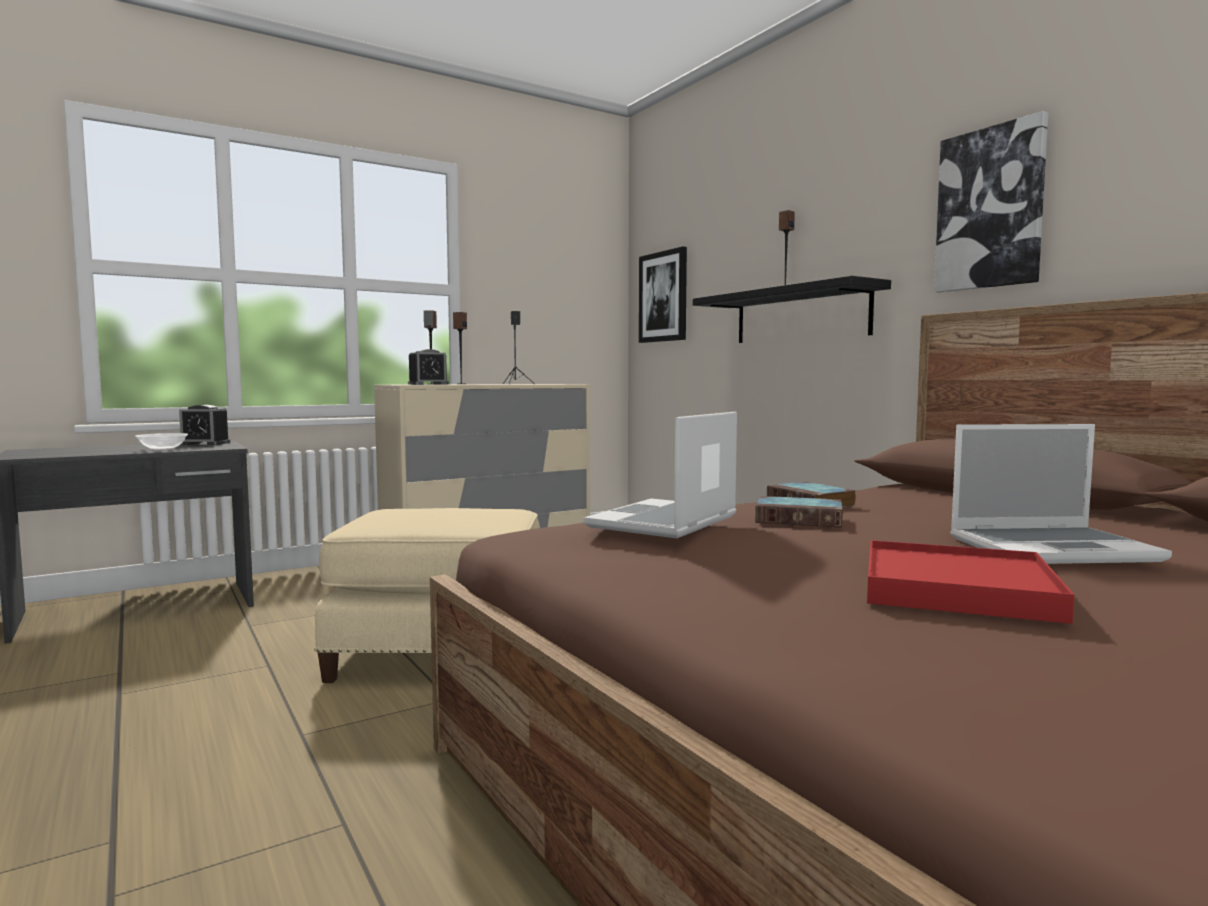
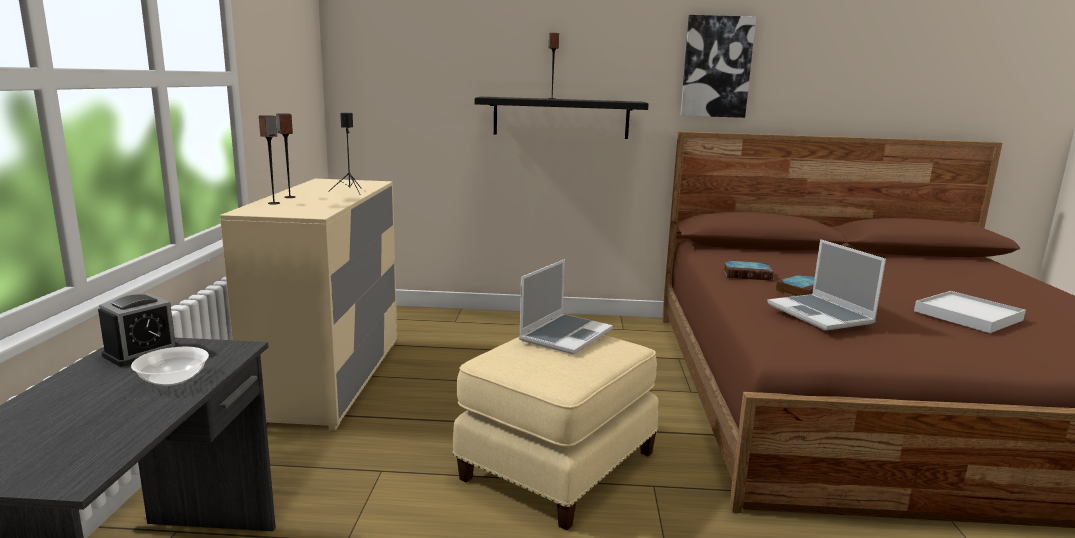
camera: 55 degrees left, 10 degrees up
alarm clock [408,349,449,385] -> none
picture [639,246,687,343] -> none
red tray [867,540,1074,624] -> white tray [914,291,1026,333]
laptop [950,424,1172,564] -> laptop moved to [519,259,613,355]

